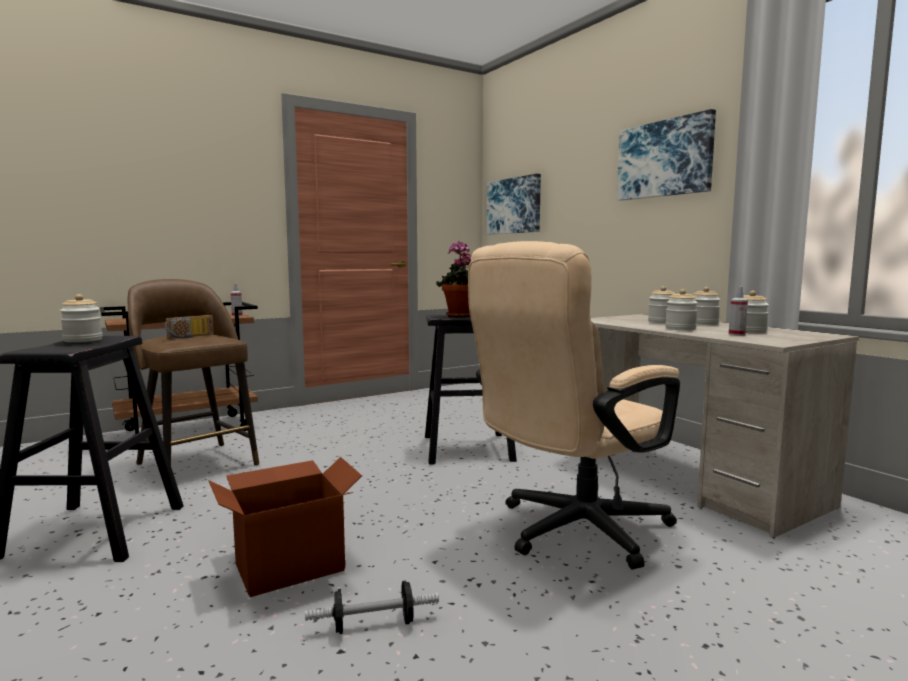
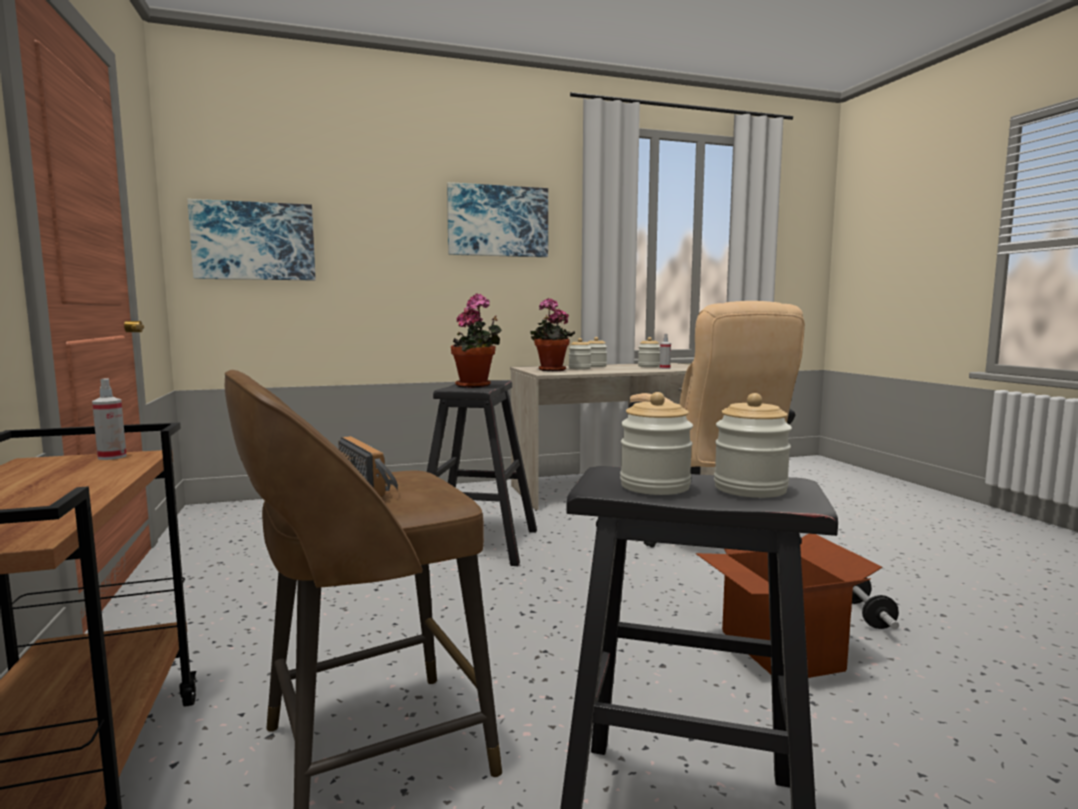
camera: 75 degrees left, 0 degrees up
jar [665,289,698,330] -> jar moved to [714,393,792,498]
none -> potted plant [530,298,575,371]

